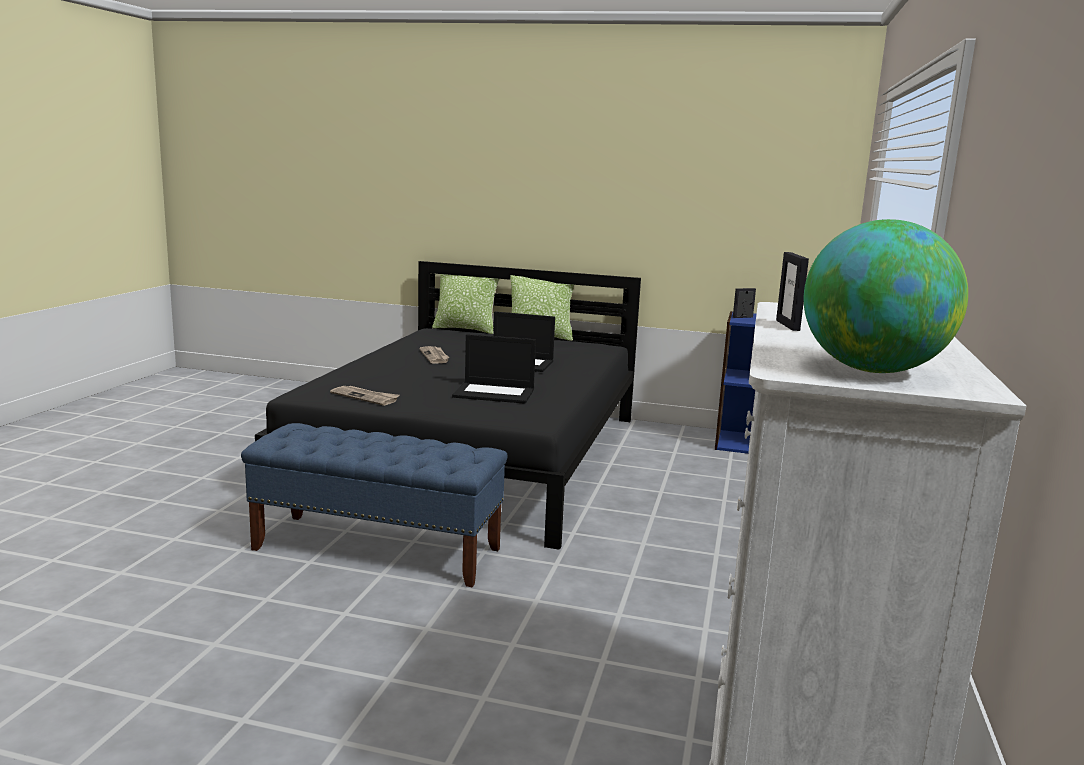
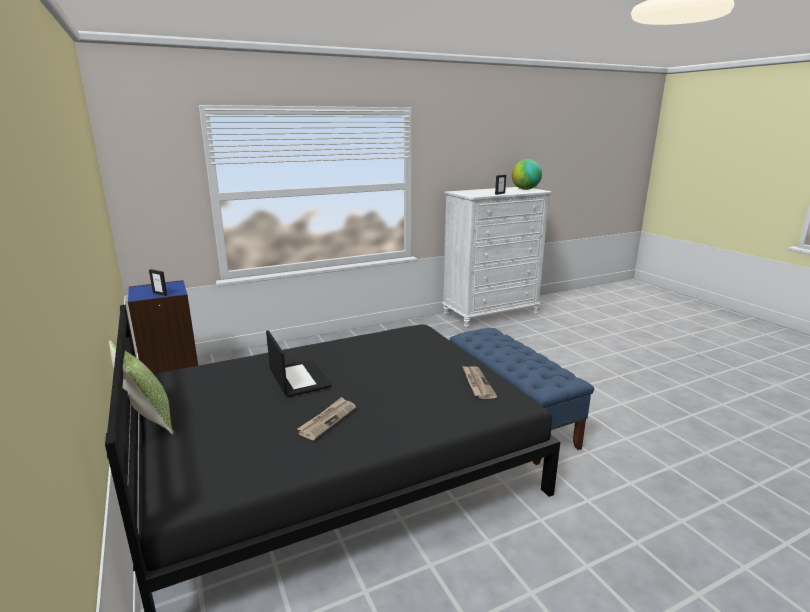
camera: 130 degrees left, 5 degrees up
pillow [432,274,499,334] -> none
laptop [452,334,536,404] -> none

